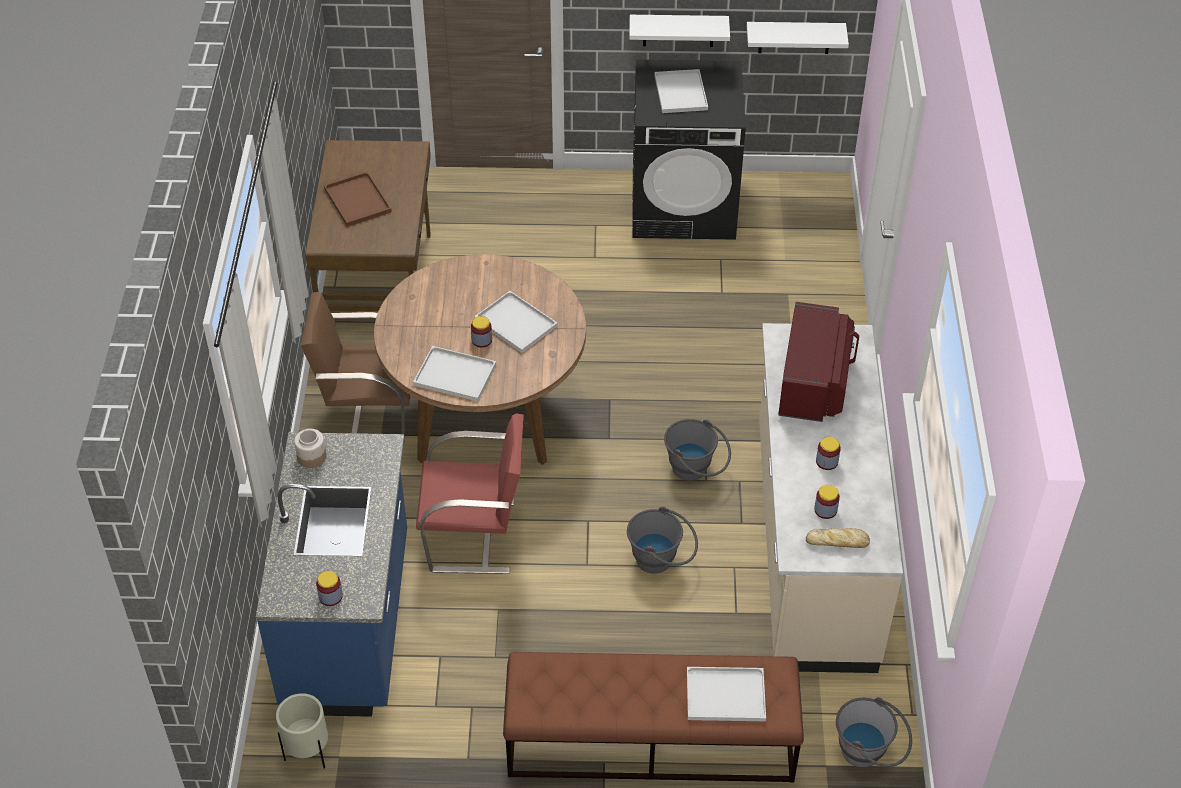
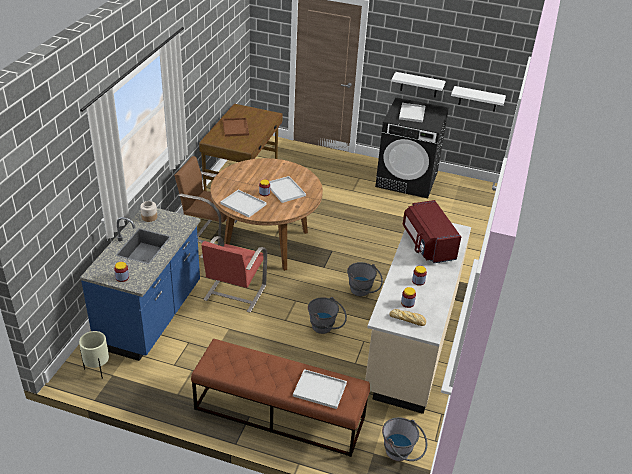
camera: 15 degrees right, 10 degrees down
red chair [416,414,524,574] -> red chair turned 90 degrees clockwise [200,236,267,313]
red microwave [778,302,859,422] -> red microwave turned 135 degrees clockwise [403,200,461,263]

